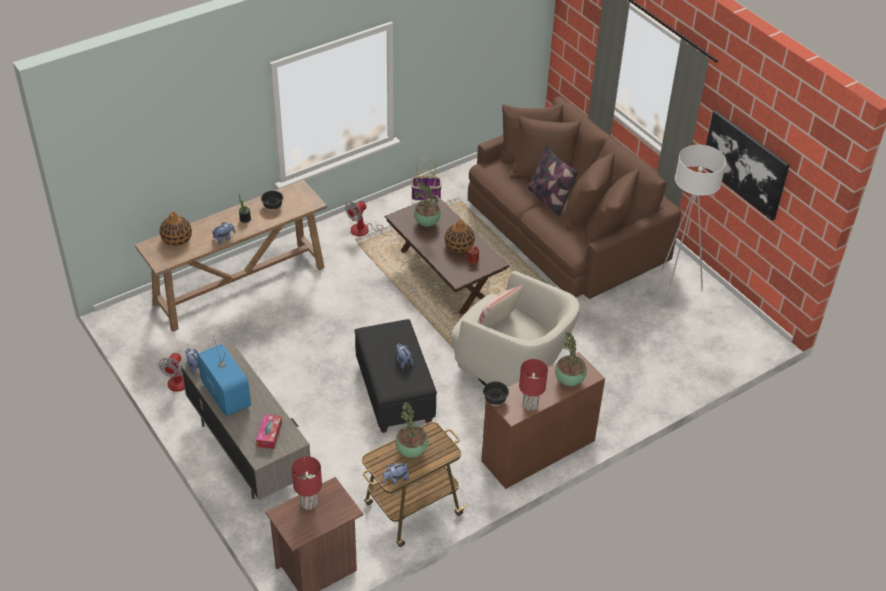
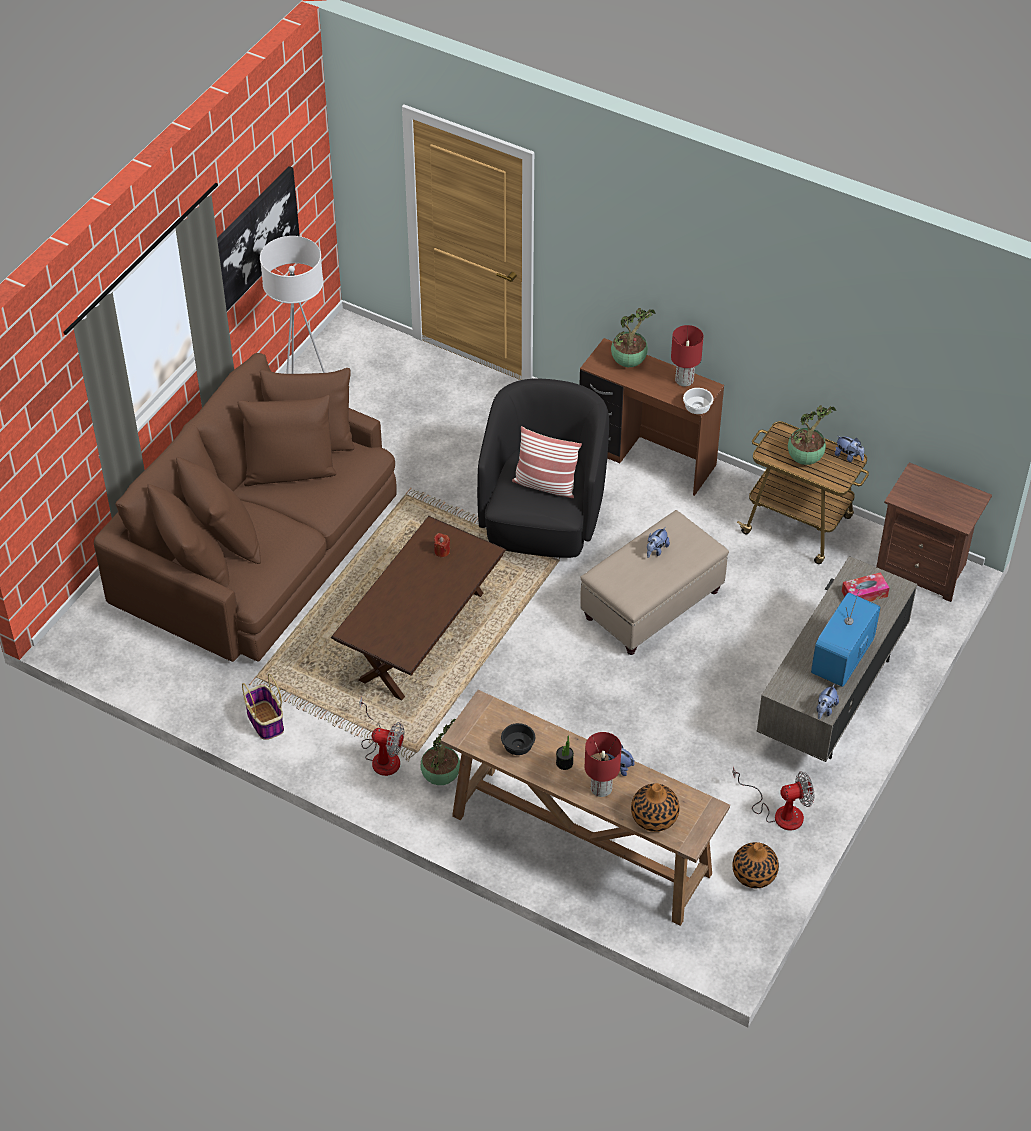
camera: 115 degrees left, 5 degrees up
red table lamp [292,456,322,510] -> red table lamp moved to [585,732,622,797]
black ottoman [355,319,437,433] -> beige ottoman [580,510,729,655]
potted plant [414,181,441,227] -> potted plant moved to [420,719,460,785]
vase [445,220,475,253] -> vase moved to [732,842,779,888]
beige armchair [451,271,580,387] -> black armchair [477,379,609,558]
black bowl [483,381,509,405] -> white bowl [683,388,713,414]
pillow [528,145,579,216] -> none

